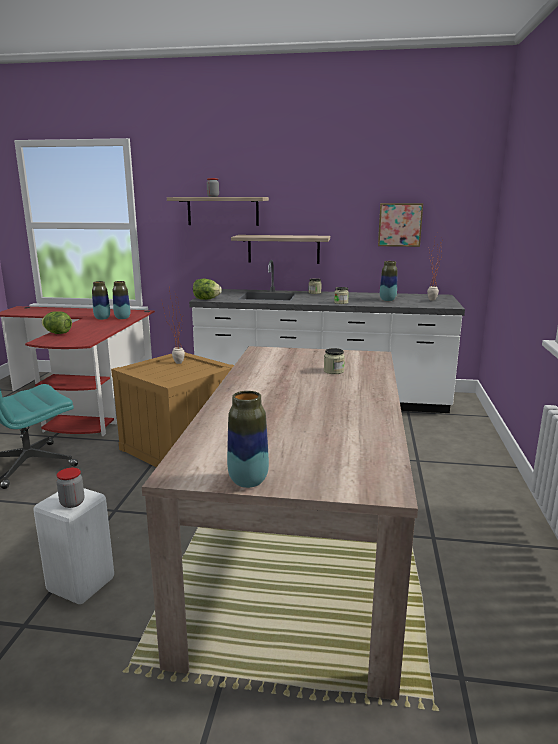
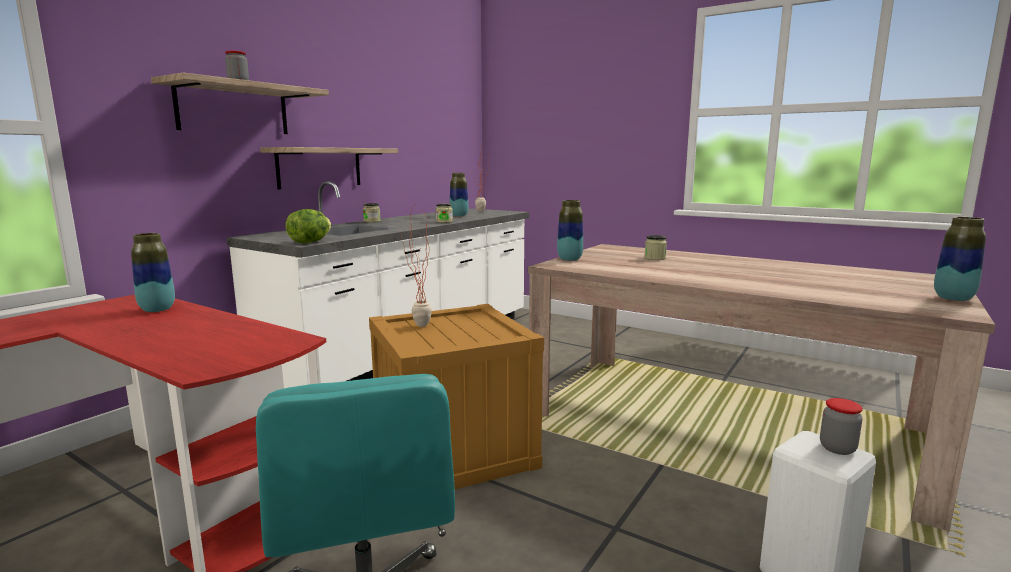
camera: 65 degrees left, 5 degrees down
lettuce [41,311,72,334] -> none
vase [92,281,110,320] -> vase moved to [557,200,583,261]
picture [378,203,423,247] -> none

